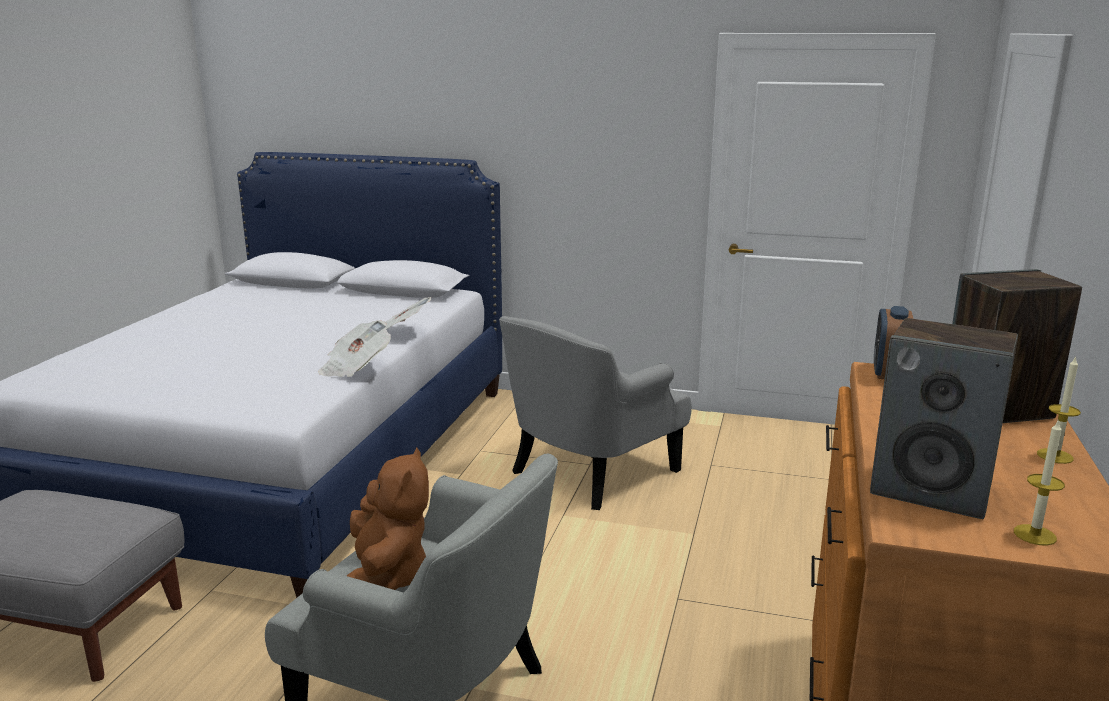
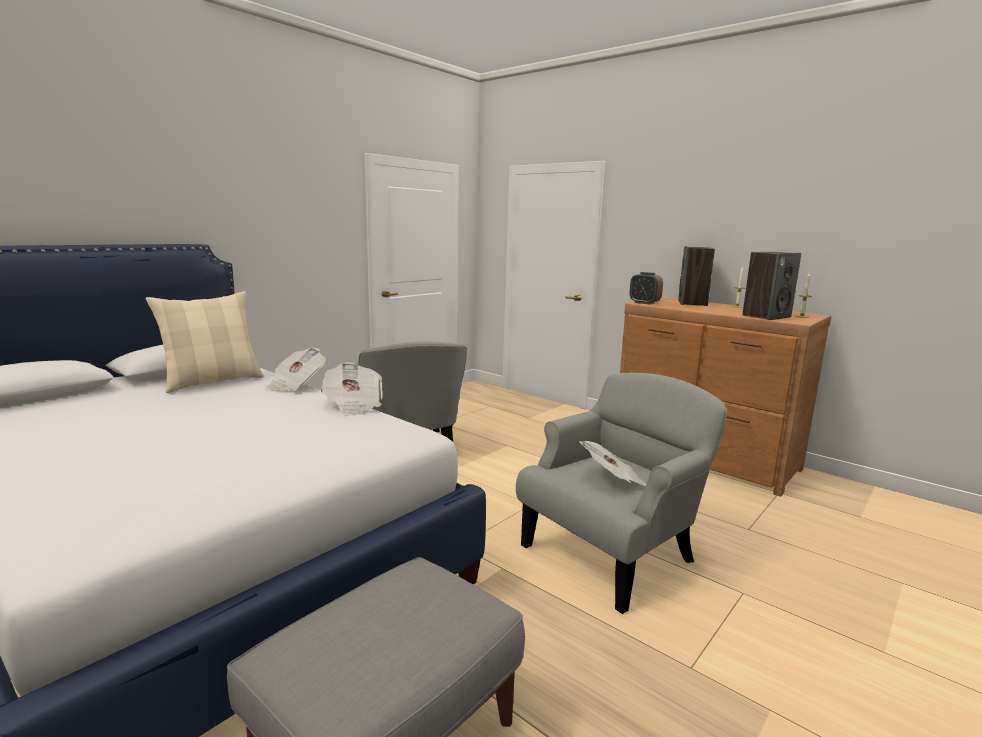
camera: 65 degrees left, 5 degrees down
brown plush toy [347,448,429,590] -> newspaper [579,441,646,486]
none -> beige pillow [146,291,264,393]

